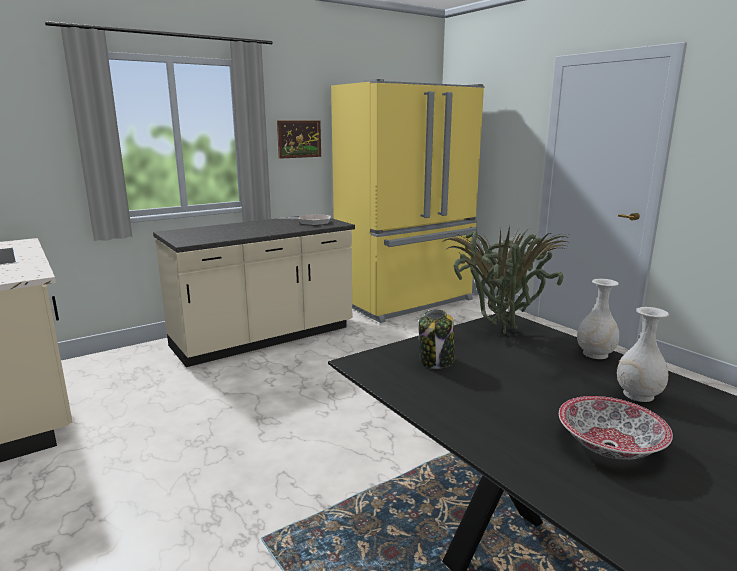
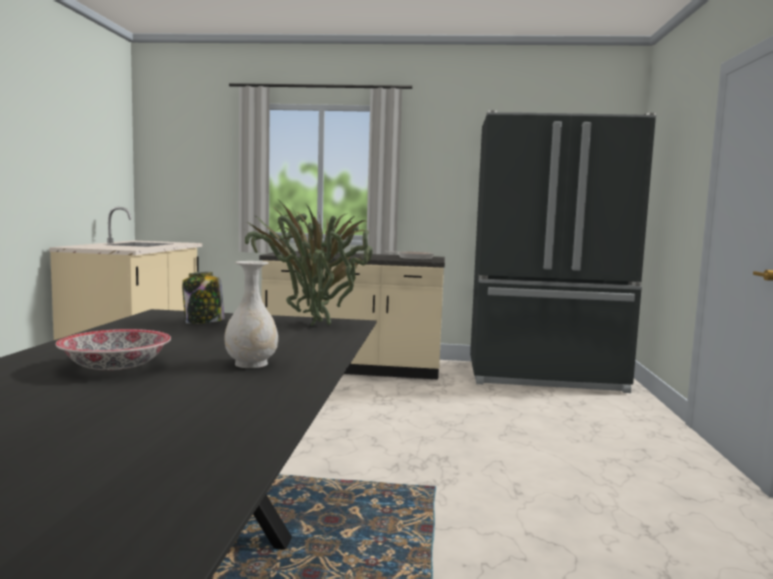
camera: 40 degrees right, 10 degrees down
picture [277,121,321,159] -> none
yellow fridge [331,79,484,323] -> black fridge [470,110,656,393]
white vase [577,279,619,359] -> none

